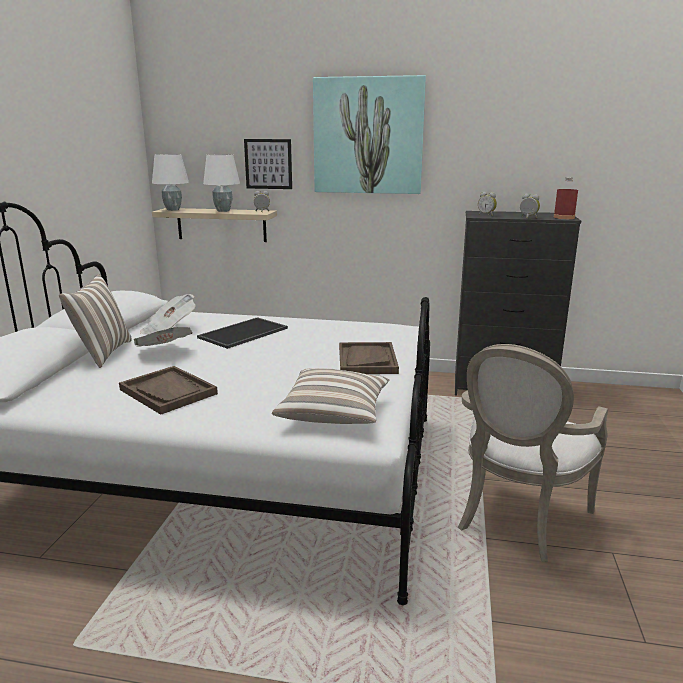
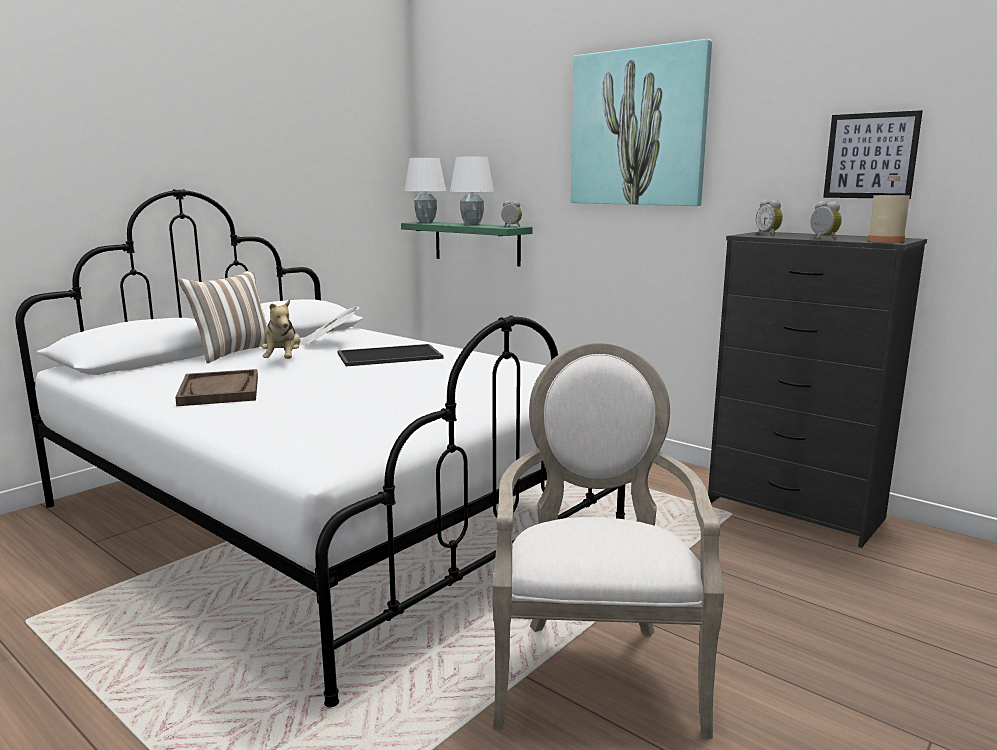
camera: 30 degrees right, 5 degrees down
newspaper [133,327,193,347] -> plush toy [262,299,301,359]
beige shelf [152,208,277,242] -> green shelf [401,222,532,266]
picture [244,139,292,189] -> picture moved to [823,110,923,199]
pillow [272,368,389,424] -> none
brown tray [339,342,399,374] -> none
armchair [458,344,608,562] -> armchair turned 120 degrees clockwise [492,343,724,739]
red bottle [553,177,578,219] -> beige bottle [867,175,910,243]

